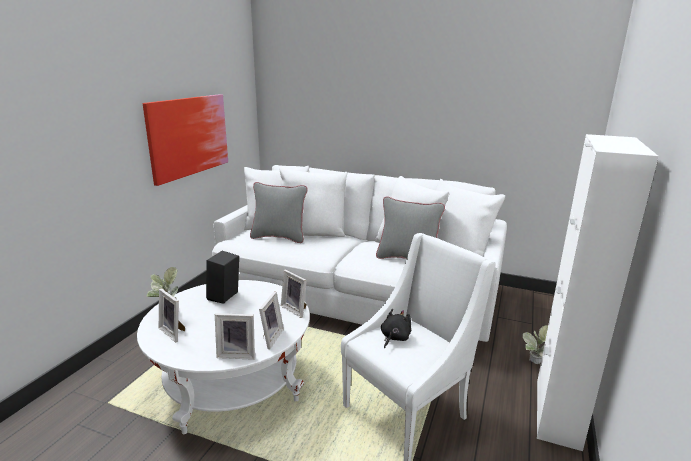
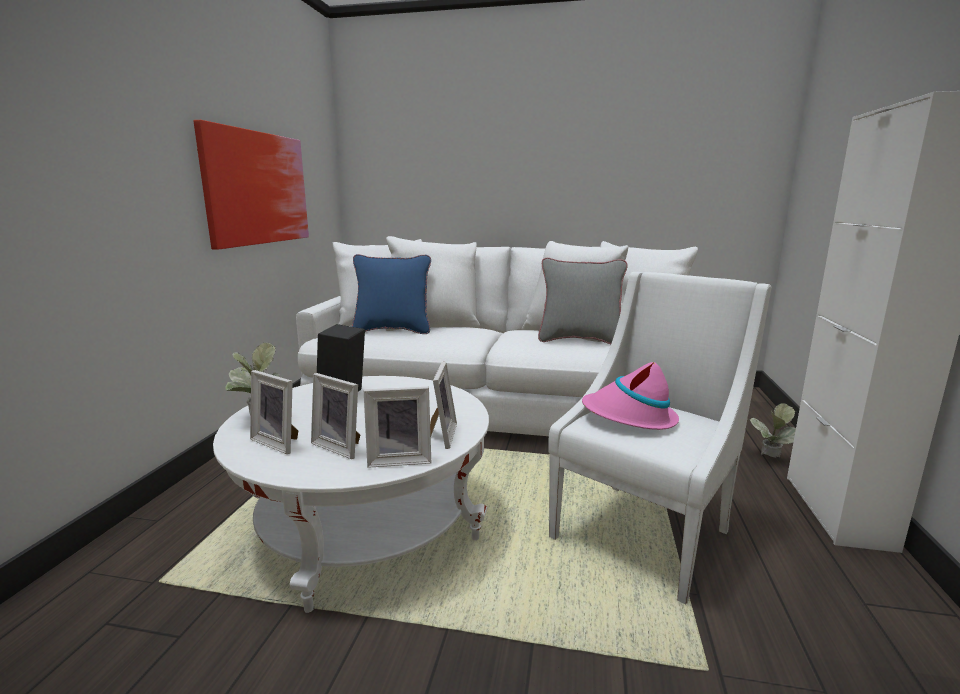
camera: 10 degrees left, 5 degrees down
grey pillow [250,182,308,243] -> blue pillow [352,254,431,334]
picture frame [281,269,307,318] -> picture frame moved to [311,373,360,459]
black plush toy [381,309,411,348] -> pink hat [582,362,679,430]

